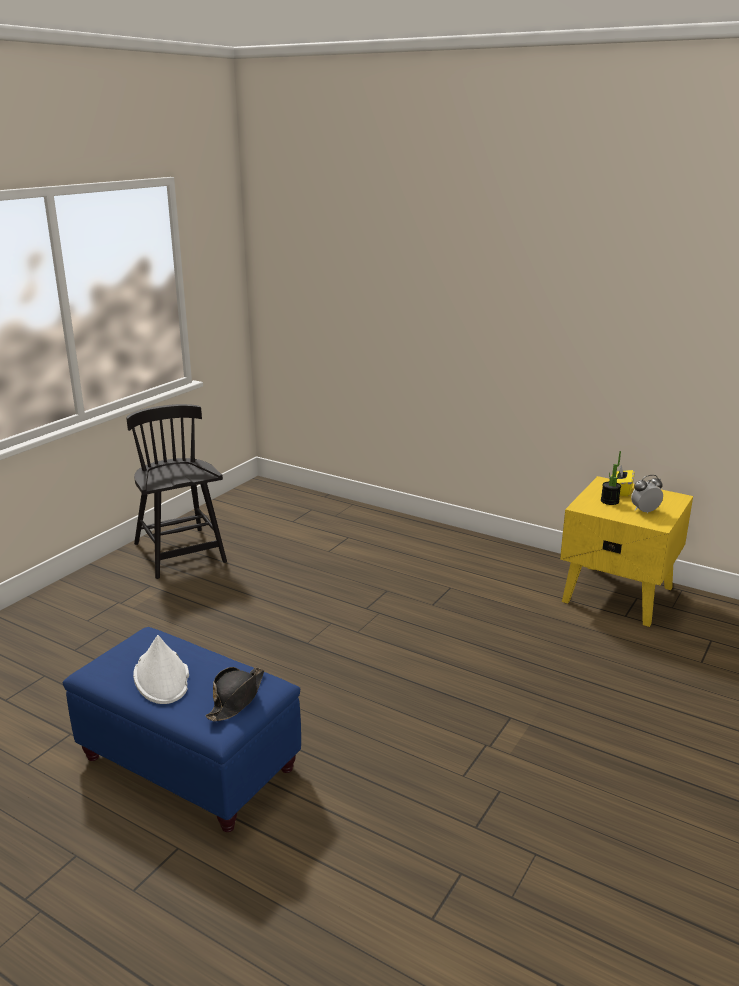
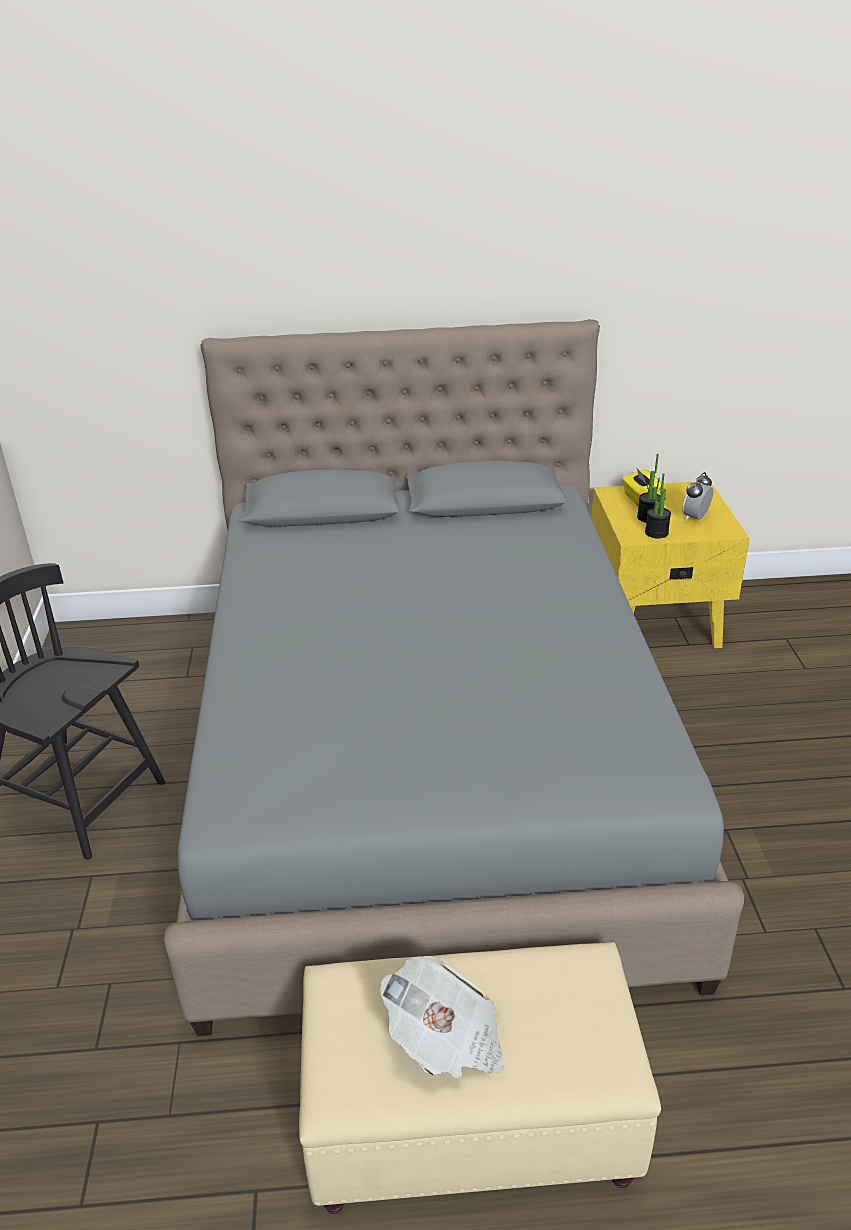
camera: 35 degrees left, 10 degrees up
blue ottoman [62,627,301,832] -> beige ottoman [299,942,661,1214]
white hat [133,635,189,704] -> newspaper [380,956,504,1079]
black hat [206,667,264,721] -> none
none -> grey bed [164,319,744,1036]
none -> potted plant [645,473,671,539]

